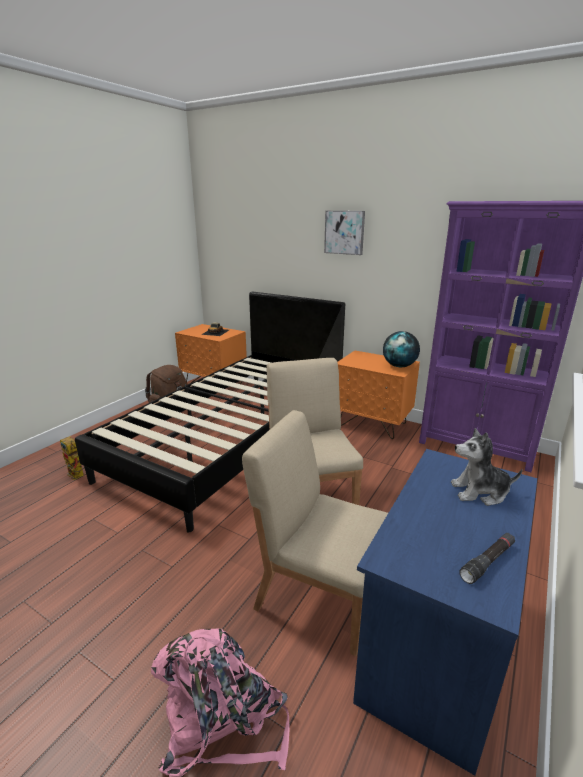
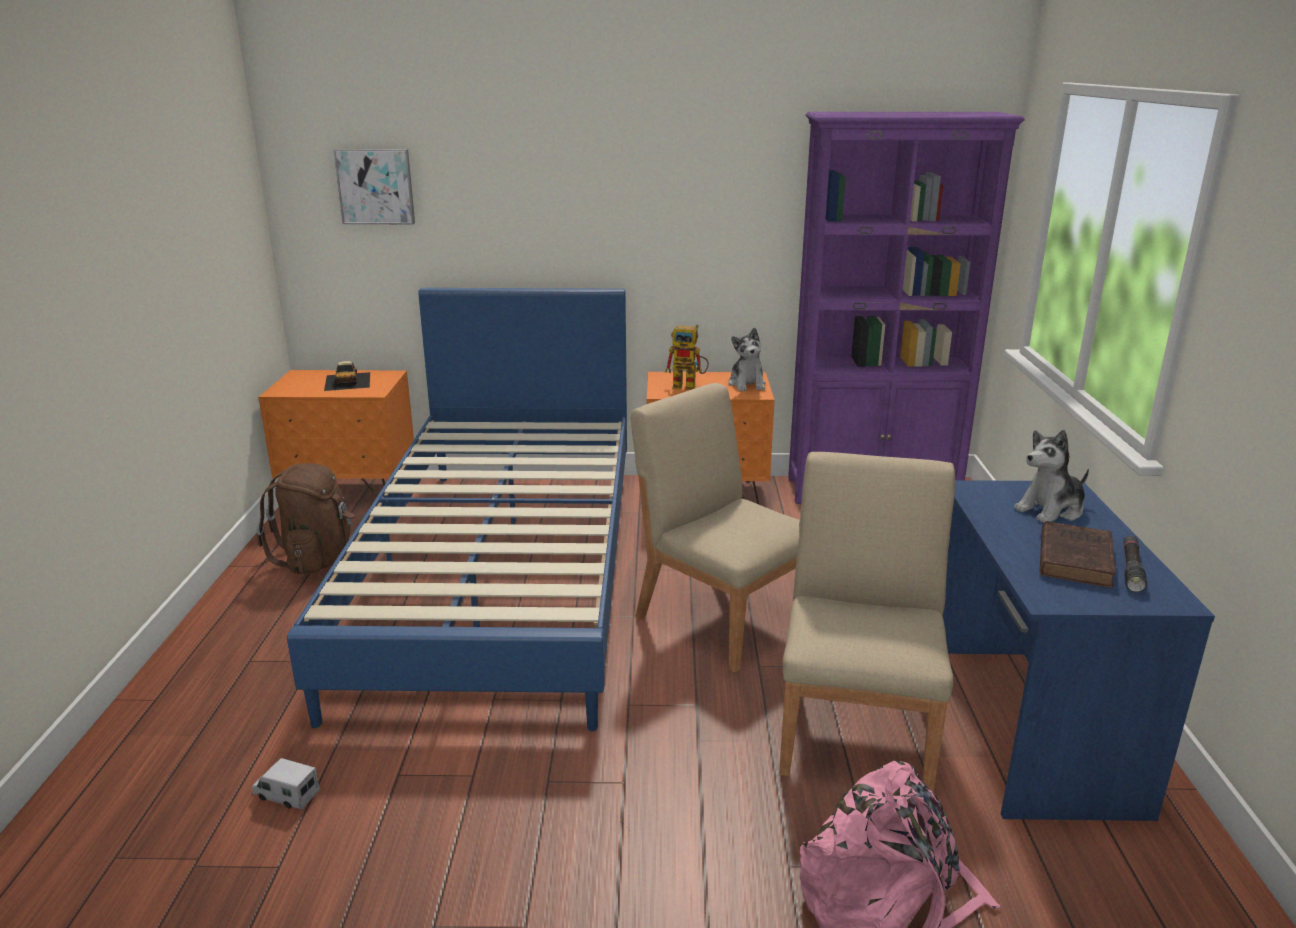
camera: 30 degrees left, 0 degrees up
toy robot [60,436,84,480] -> toy robot moved to [665,325,709,390]
black bed [75,292,345,533] -> blue bed [287,288,627,731]
beige chair [242,410,388,656] -> beige chair turned 105 degrees clockwise [779,452,955,793]
picture [324,211,365,255] -> picture moved to [333,149,415,224]
globe [383,331,420,367] -> plush toy [728,328,765,391]
none -> toy truck [252,758,320,810]
none -> brown book [1040,521,1116,588]

